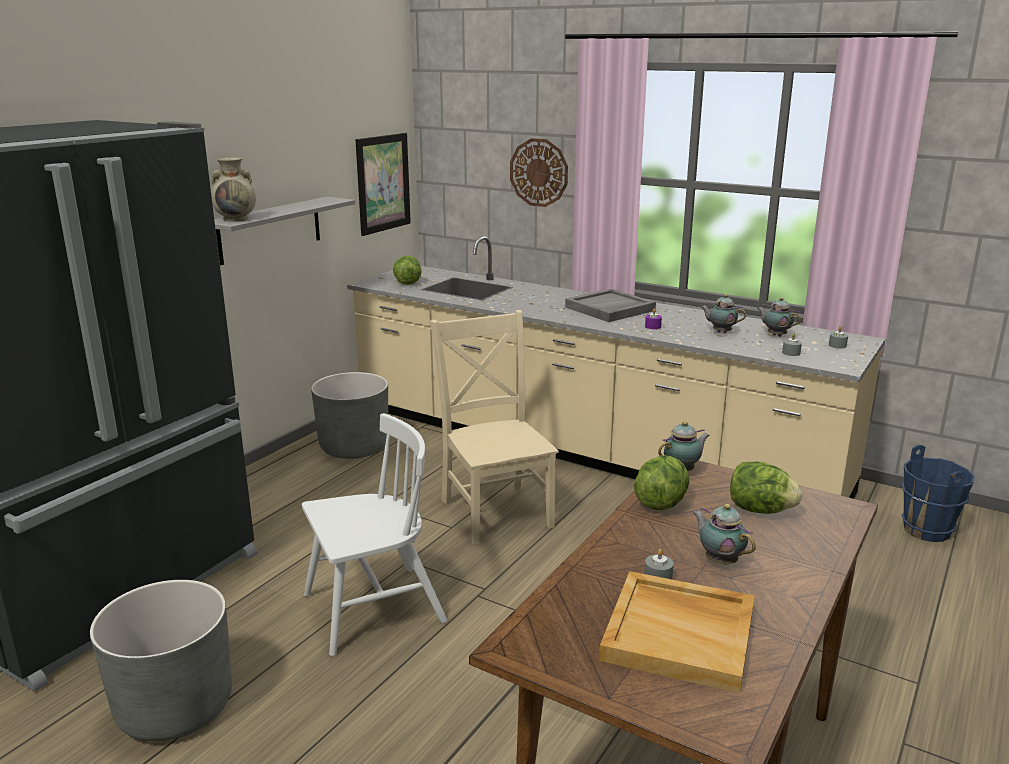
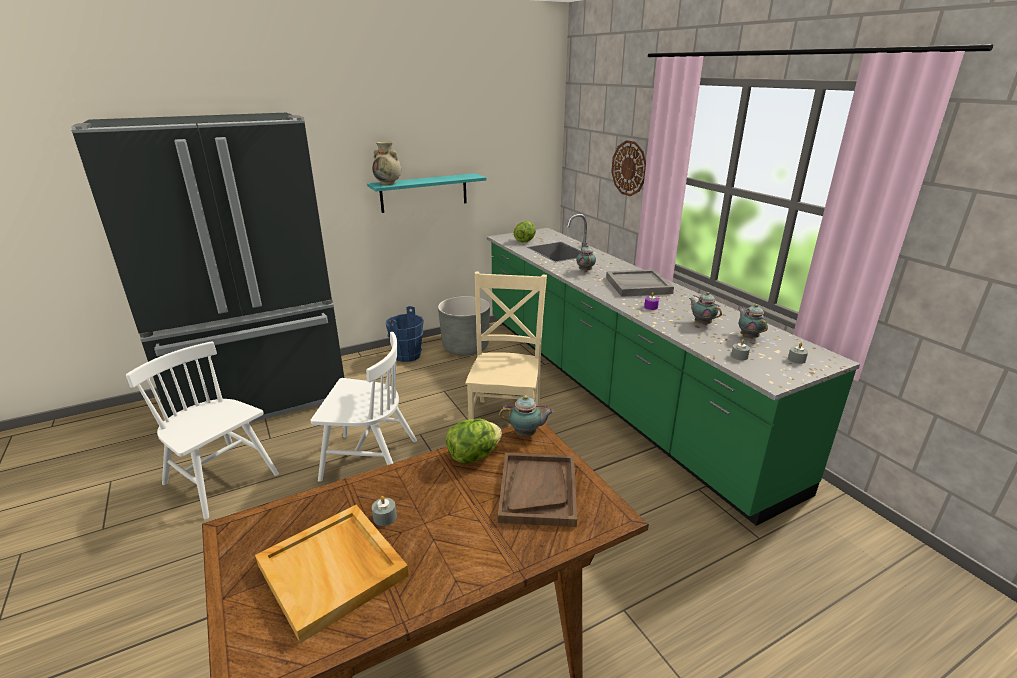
camera: 30 degrees right, 5 degrees up
grey planter [90,580,232,741] -> white chair [126,341,279,519]
grey shelf [214,197,355,265] -> turquoise shelf [367,173,486,213]
beige counter [347,236,886,499] -> green counter [487,214,860,526]
picture [355,133,411,236] -> none
teapot [693,504,756,565] -> teapot moved to [576,245,596,272]
lettuce [730,462,802,514] -> brown tray [498,453,577,527]
blue bucket [902,445,975,542] -> blue bucket moved to [386,306,424,362]

